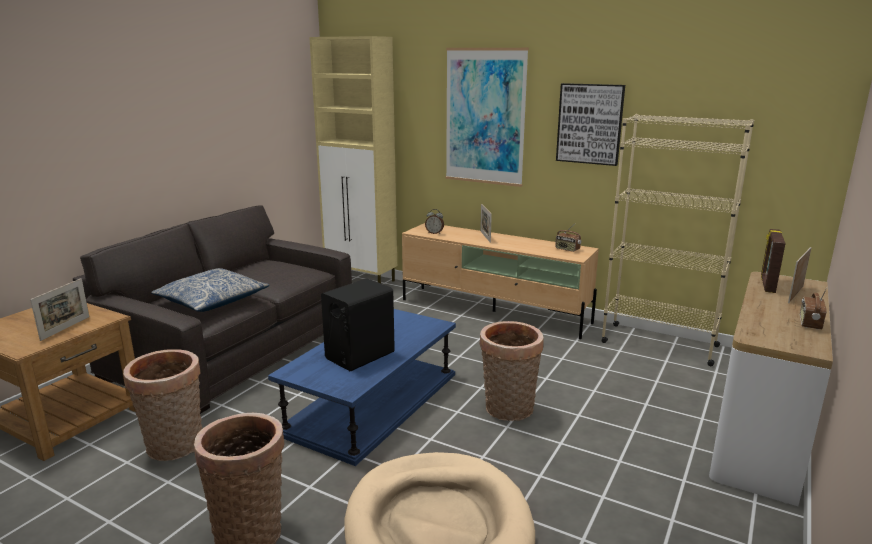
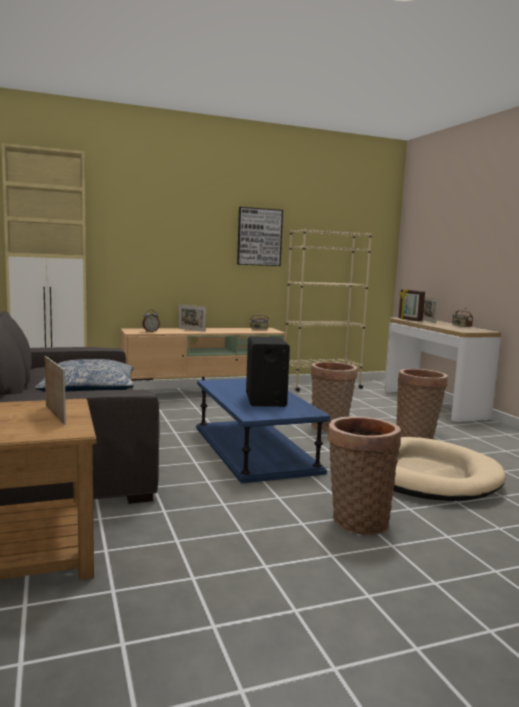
camera: 50 degrees left, 10 degrees down
basket [123,349,202,461] -> basket moved to [396,369,448,439]
picture [446,48,529,187] -> none

